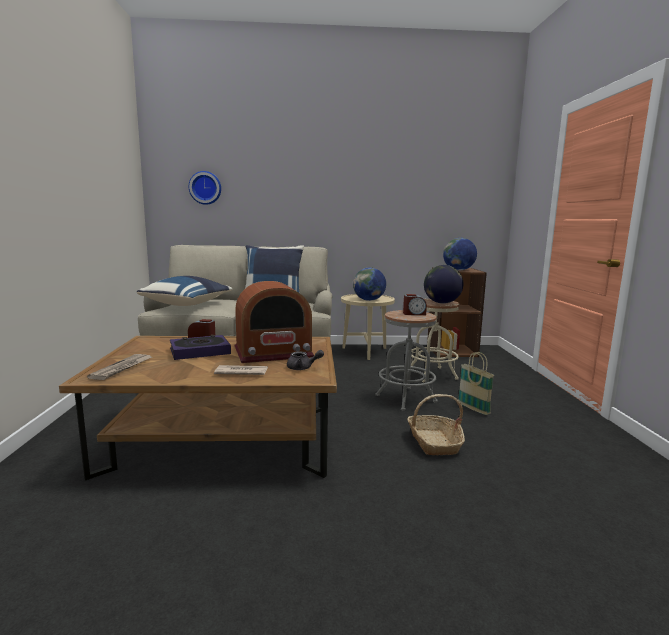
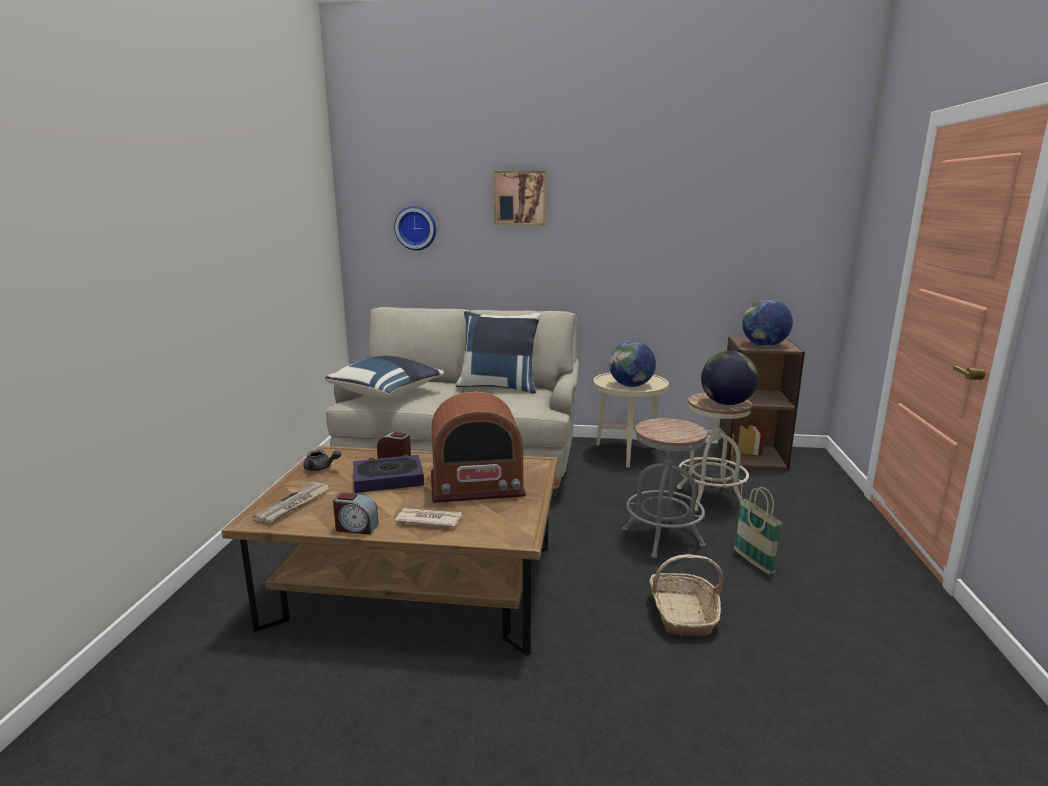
camera: 10 degrees right, 5 degrees up
grey teapot [287,350,324,370] -> grey teapot moved to [304,450,341,471]
alarm clock [403,294,427,315] -> alarm clock moved to [333,492,379,535]
none -> picture [494,171,546,226]

